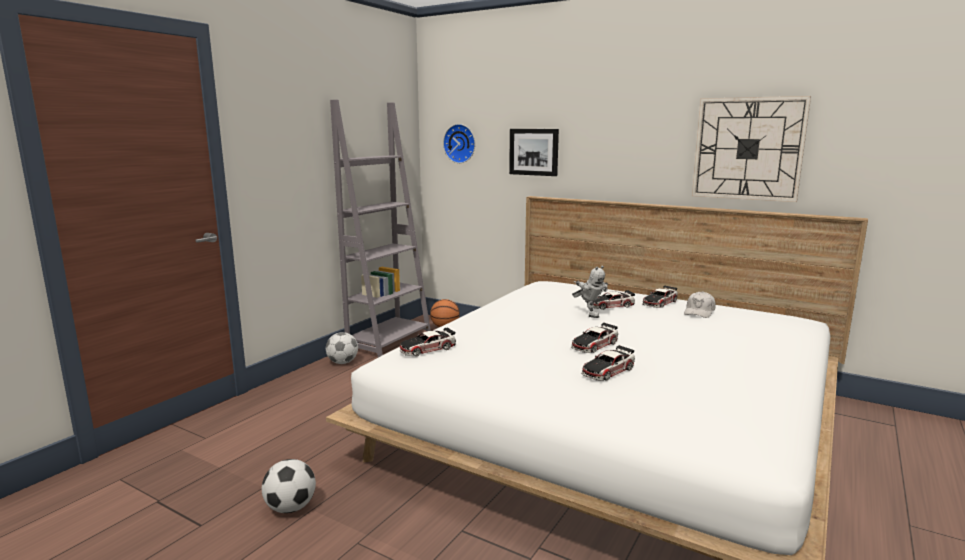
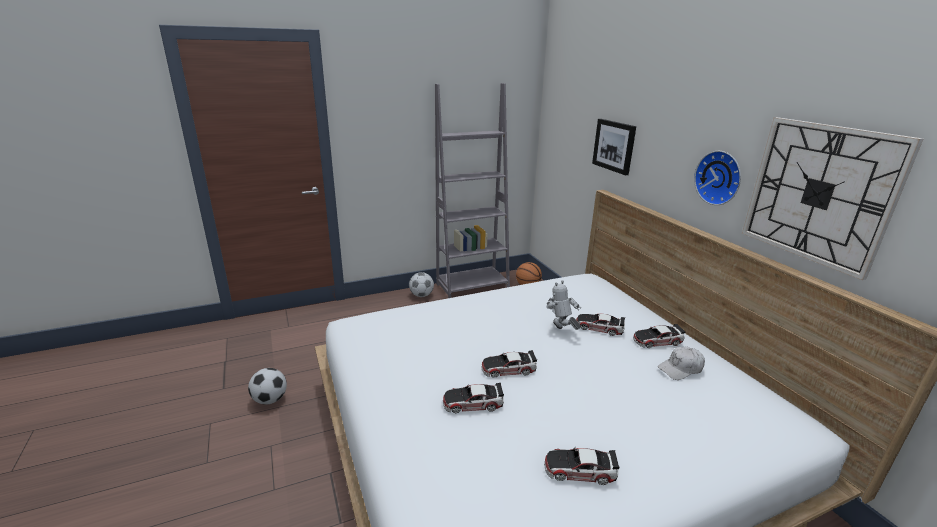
camera: 35 degrees right, 10 degrees up
toy car [400,327,456,356] -> toy car moved to [544,447,619,485]
wall clock [443,124,475,163] -> wall clock moved to [694,151,741,205]
toy robot [572,265,608,318] -> toy robot turned 150 degrees clockwise [547,280,581,330]

